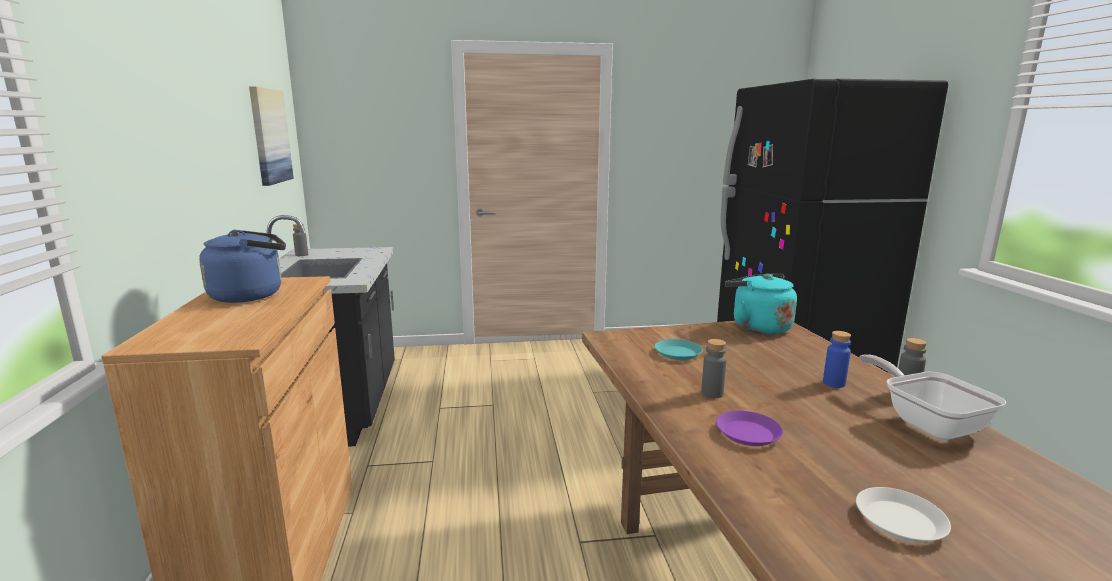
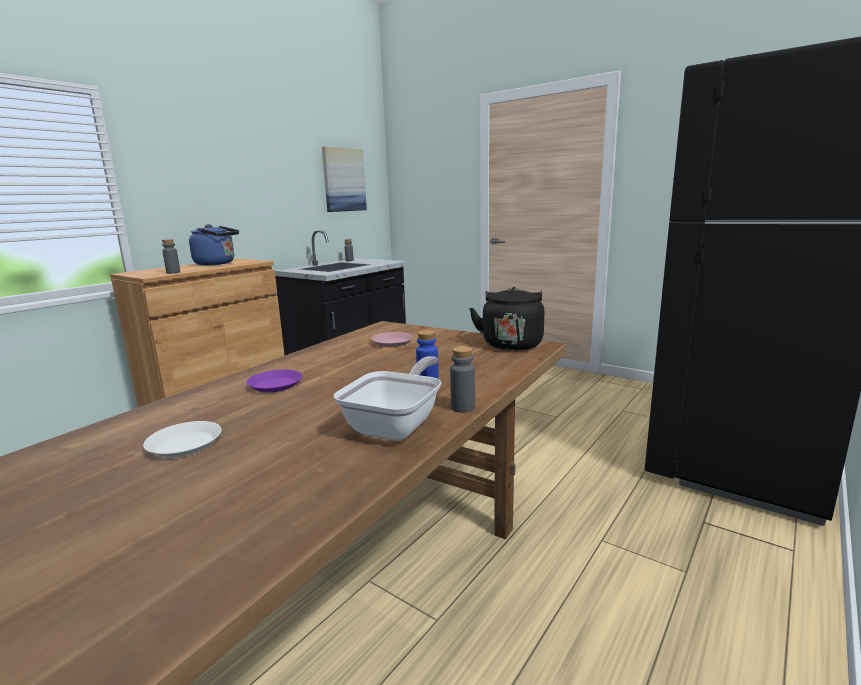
camera: 45 degrees right, 0 degrees up
turquoise plate [654,339,703,360] -> pink plate [371,332,413,347]
grey bottle [701,339,727,398] -> grey bottle moved to [162,239,180,274]
turquoise kettle [725,274,797,335] -> black kettle [469,287,544,351]

